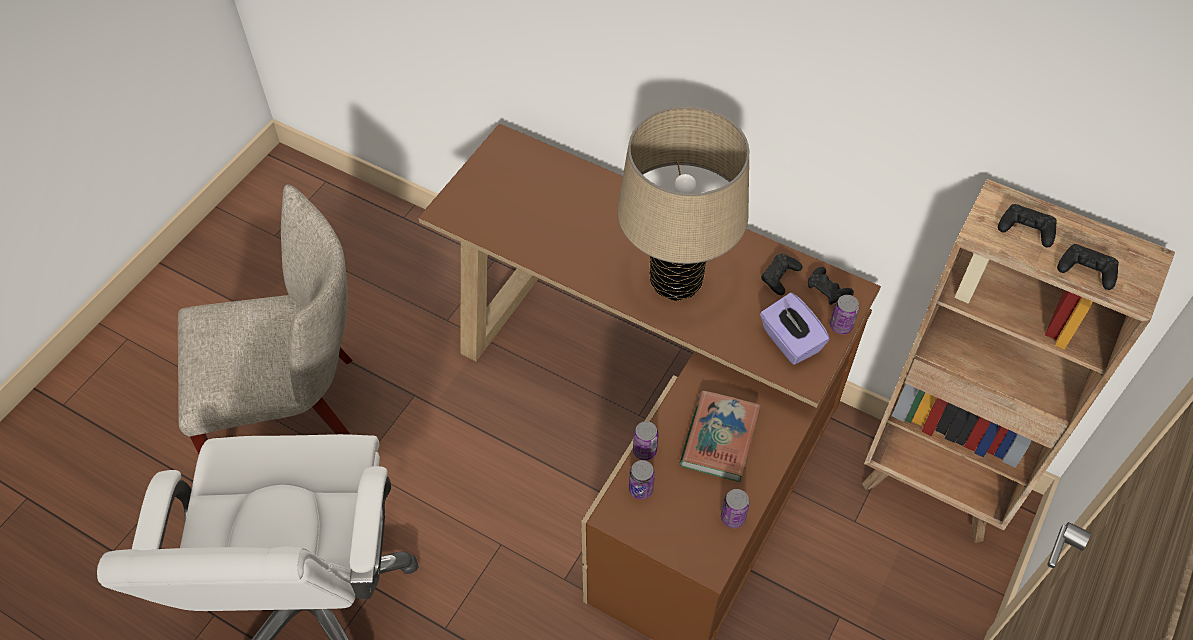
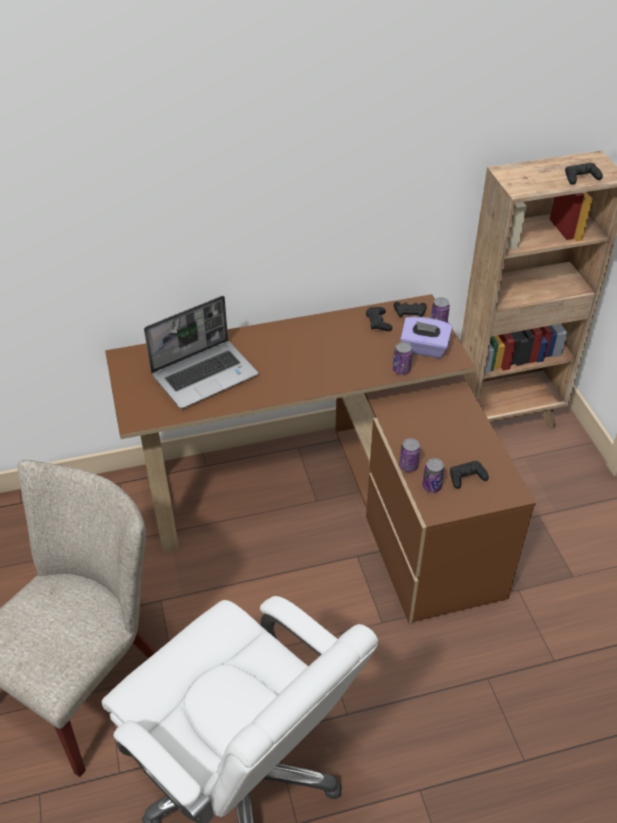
camera: 45 degrees left, 10 degrees down
beige table lamp [617,106,749,301] -> none
book [679,391,761,482] -> none
can [721,489,750,528] -> can moved to [393,342,413,375]
black game controller [998,204,1057,247] -> black game controller moved to [450,461,489,489]
none -> laptop [144,296,258,409]

